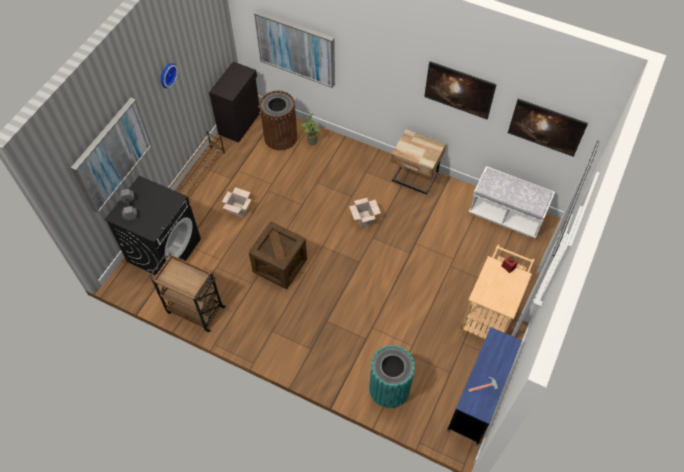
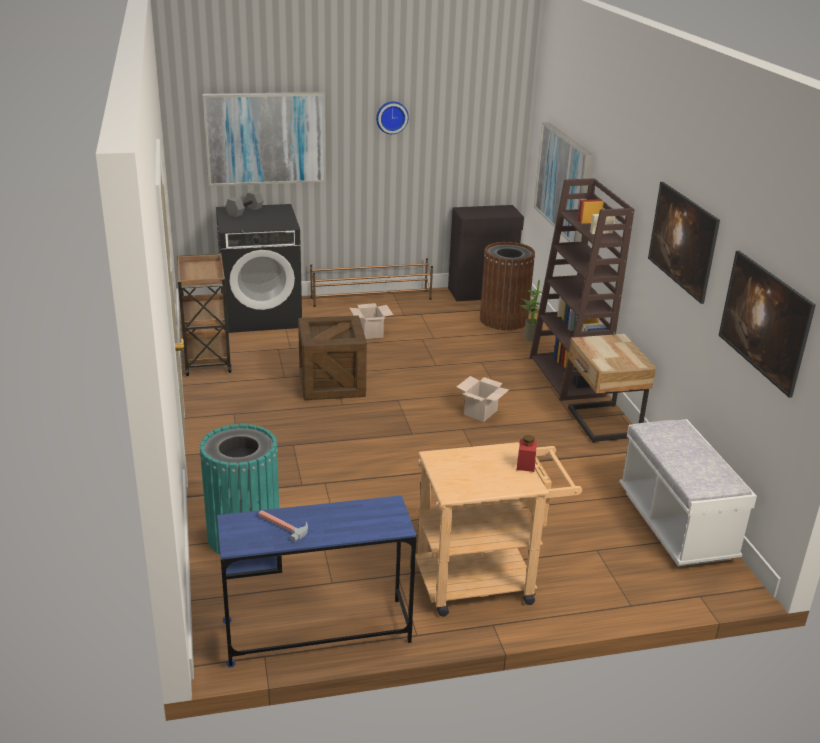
camera: 50 degrees right, 30 degrees down
none -> brown bookcase [530,178,635,401]

